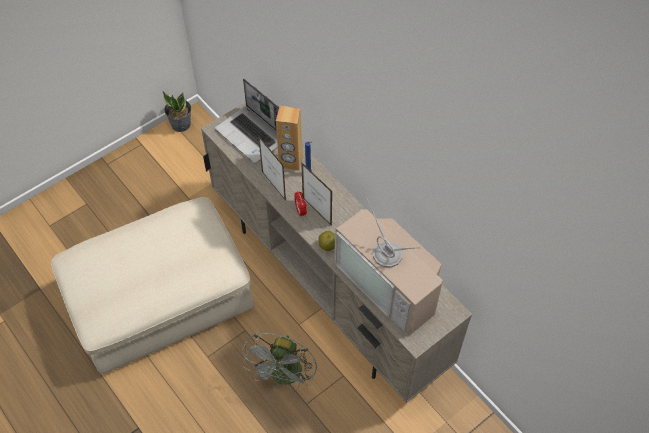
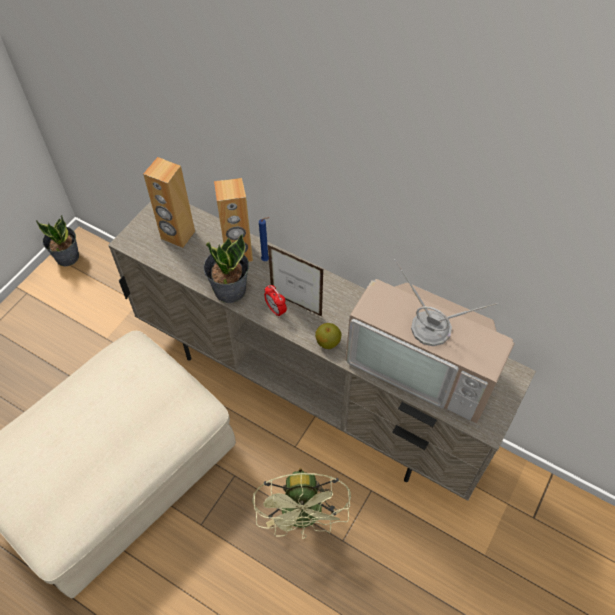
camera: 20 degrees left, 0 degrees up
laptop [215,78,279,163] -> brown speaker [143,157,195,248]
grey fan [242,333,317,392] -> green fan [252,468,351,539]
picture frame [258,135,286,201] -> potted plant [203,234,249,303]

